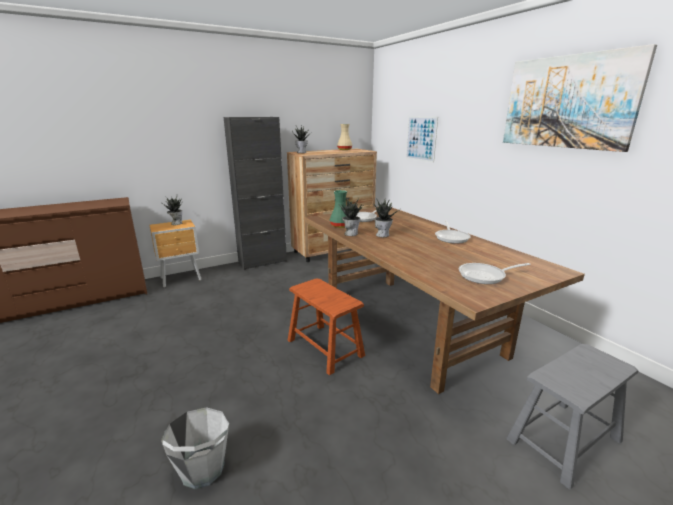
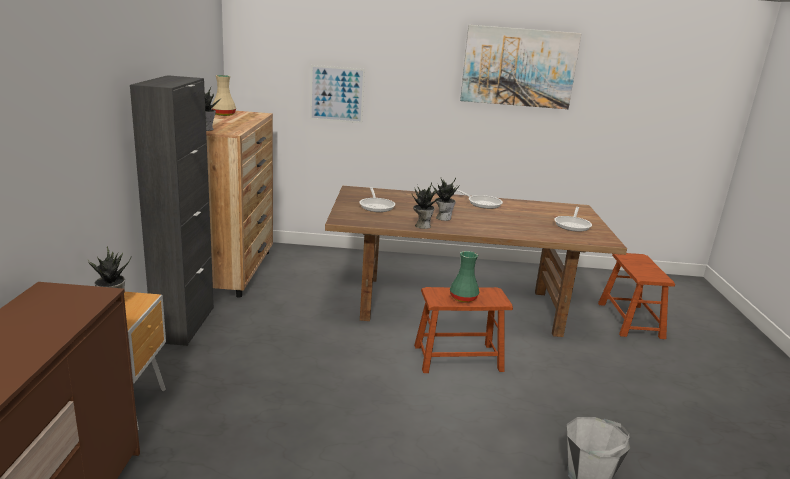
camera: 60 degrees left, 0 degrees up
green vase [330,190,347,228] -> green vase moved to [450,251,479,303]
grey stool [506,344,638,490] -> brown stool [598,253,675,339]

